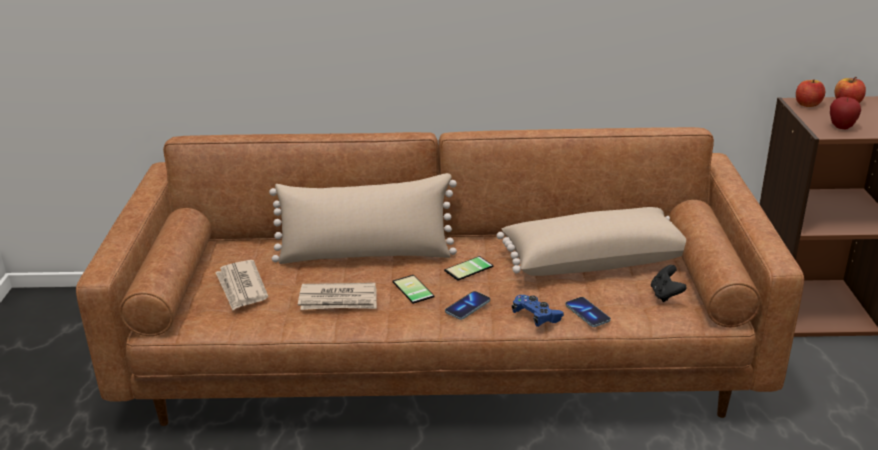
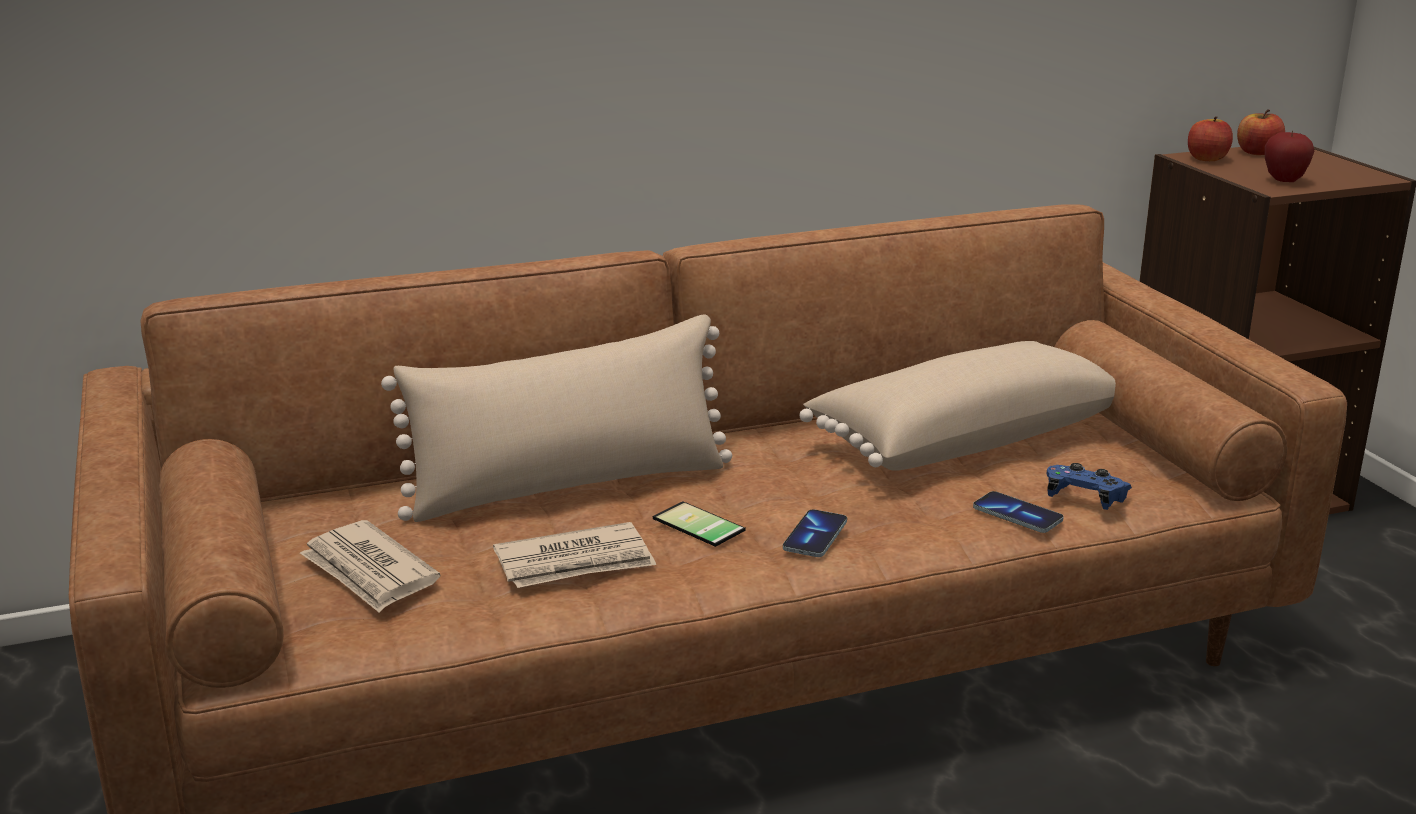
camera: 20 degrees left, 5 degrees down
phone [444,256,493,281] -> none
blue game controller [512,295,564,327] -> blue game controller moved to [1047,463,1132,510]
black game controller [651,265,686,302] -> none

